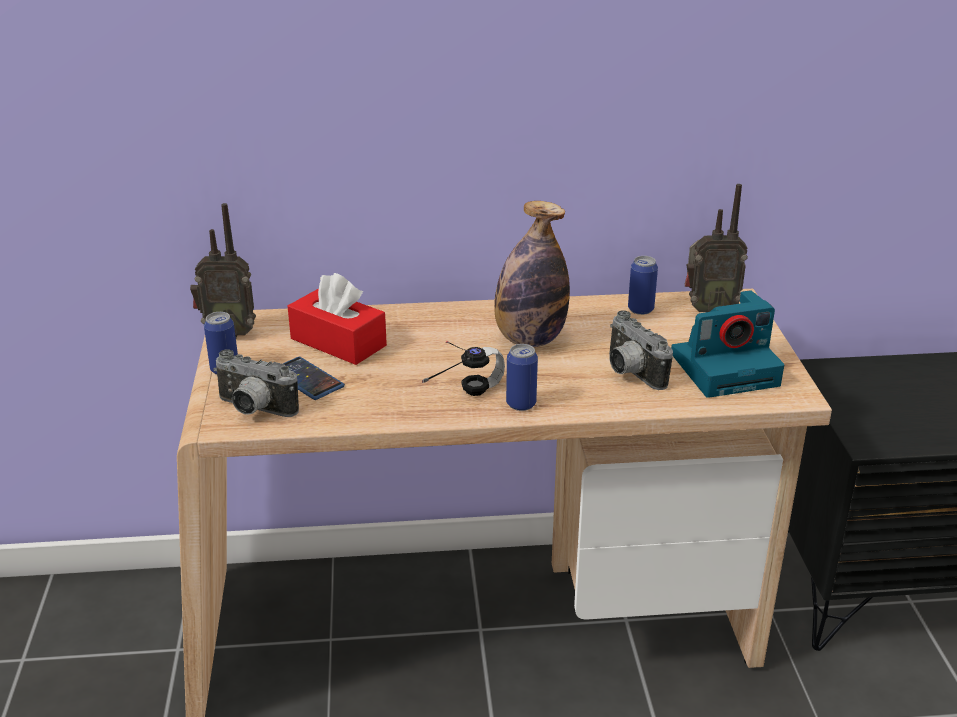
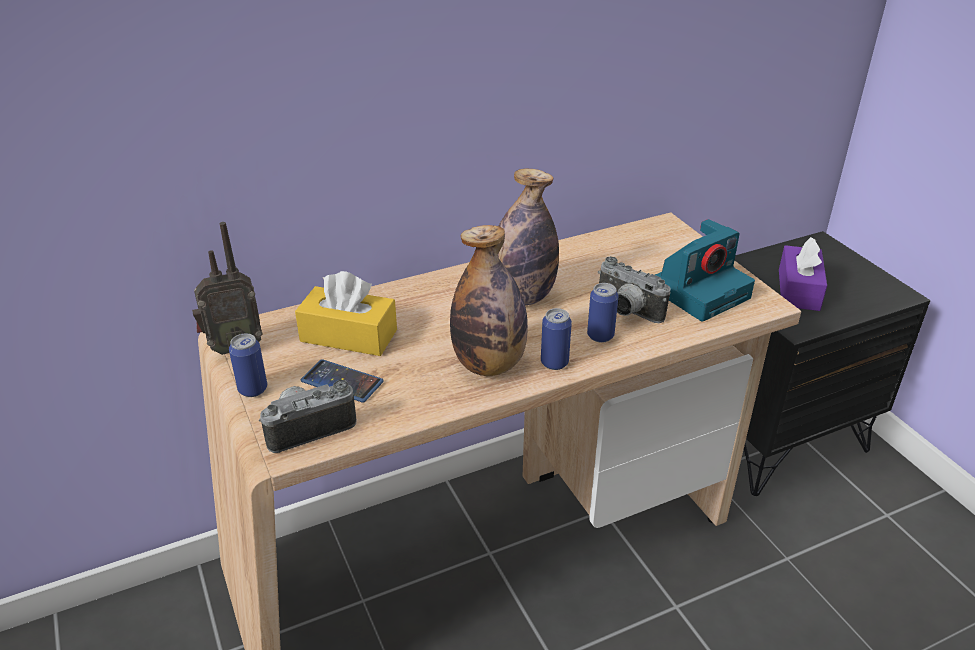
camera: 20 degrees left, 5 degrees up
camera [213,349,299,417] -> camera turned 150 degrees clockwise [259,380,356,453]
red tissue box [288,273,387,365] -> yellow tissue box [295,271,397,356]
headphones [422,341,505,396] -> bottle [450,225,528,376]
can [628,256,658,315] -> can moved to [587,283,618,343]
radio [685,184,748,312] -> none
none -> purple tissue box [779,237,827,311]

